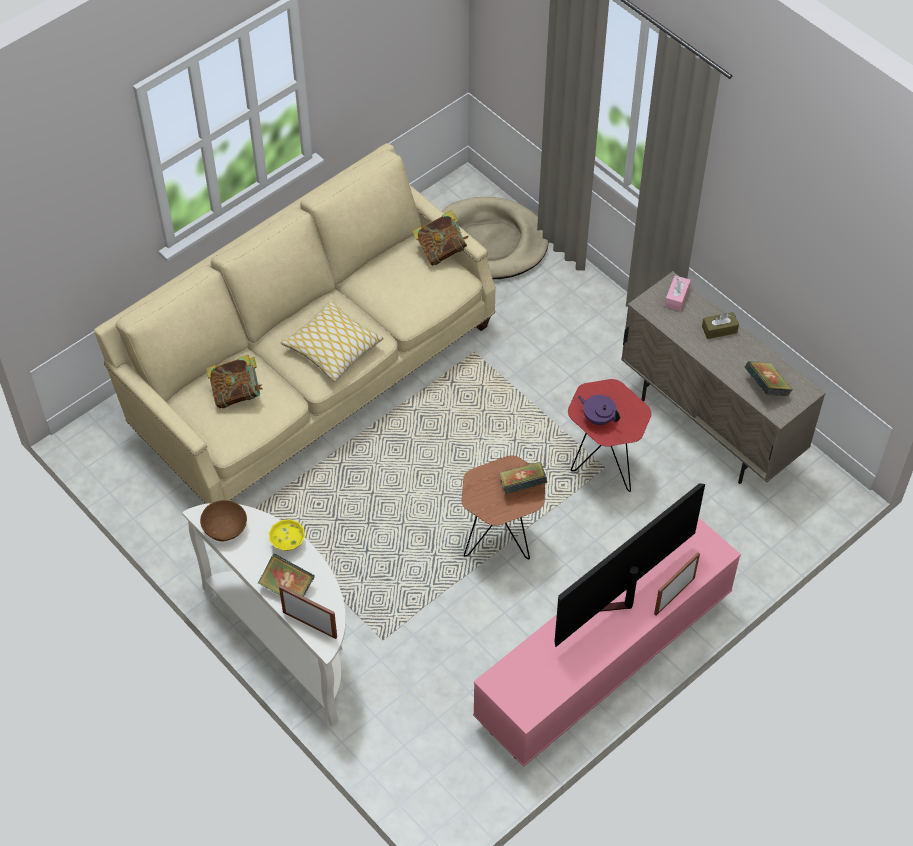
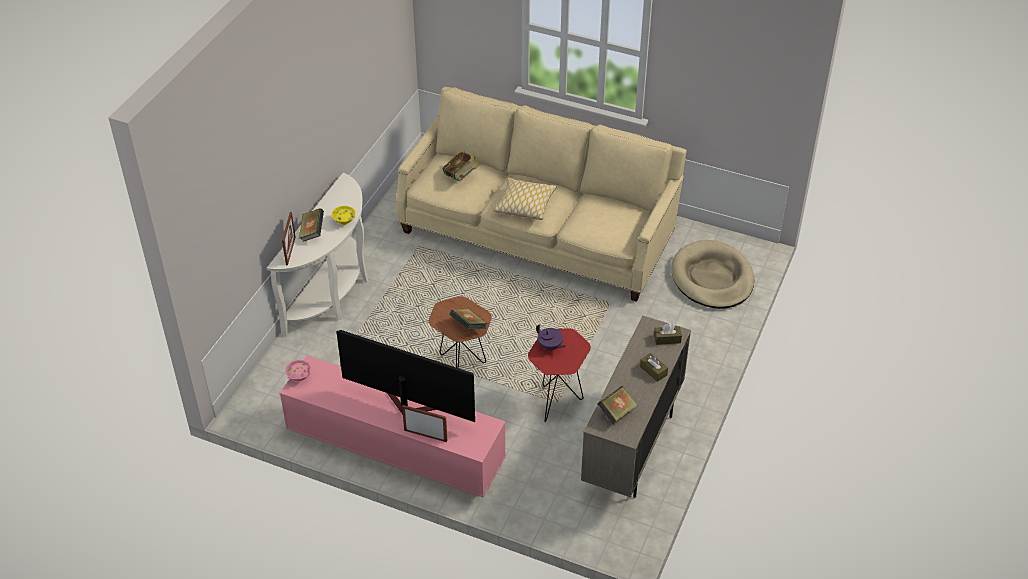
camera: 65 degrees right, 10 degrees down
brown bowl [200,500,247,541] -> none
book [412,210,469,266] -> none
purple teapot [578,395,620,425] -> purple teapot turned 120 degrees clockwise [536,324,566,350]
pink tissue box [665,275,691,311] -> brown tissue box [654,323,682,345]
none -> pink bowl [285,360,312,381]

